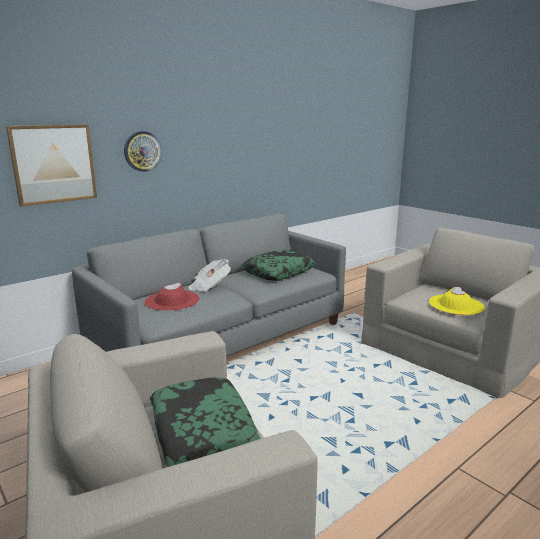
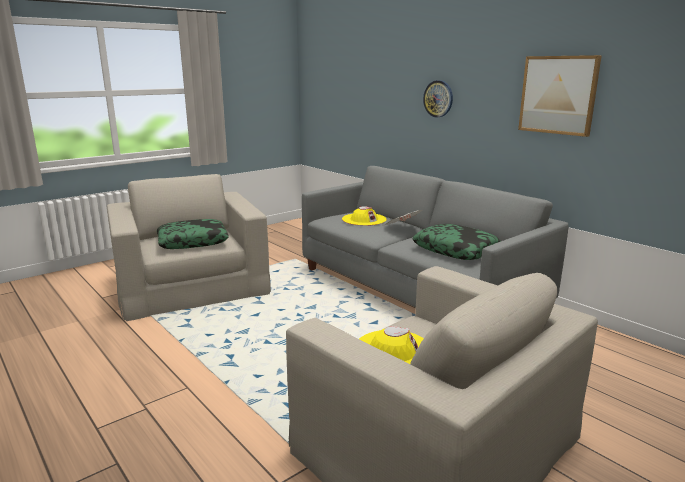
camera: 90 degrees right, 0 degrees up
picture [6,124,97,206] -> picture moved to [518,55,602,137]
red hat [145,283,199,311] -> yellow hat [342,206,387,226]

